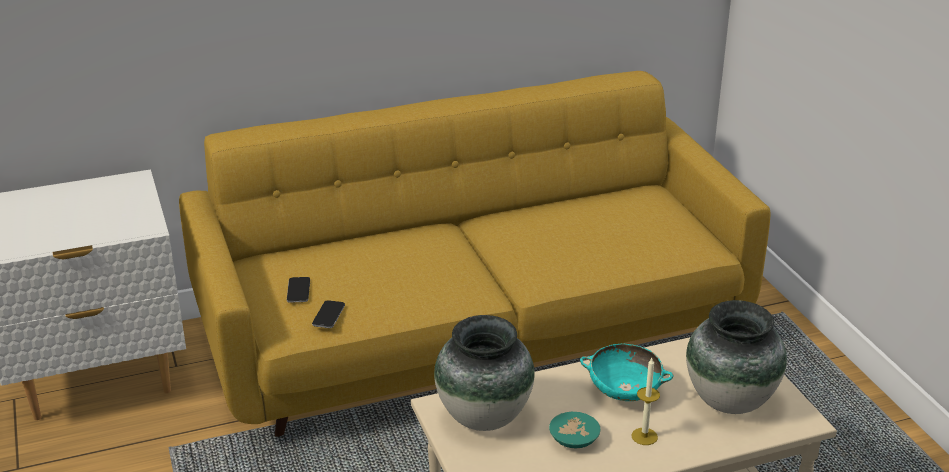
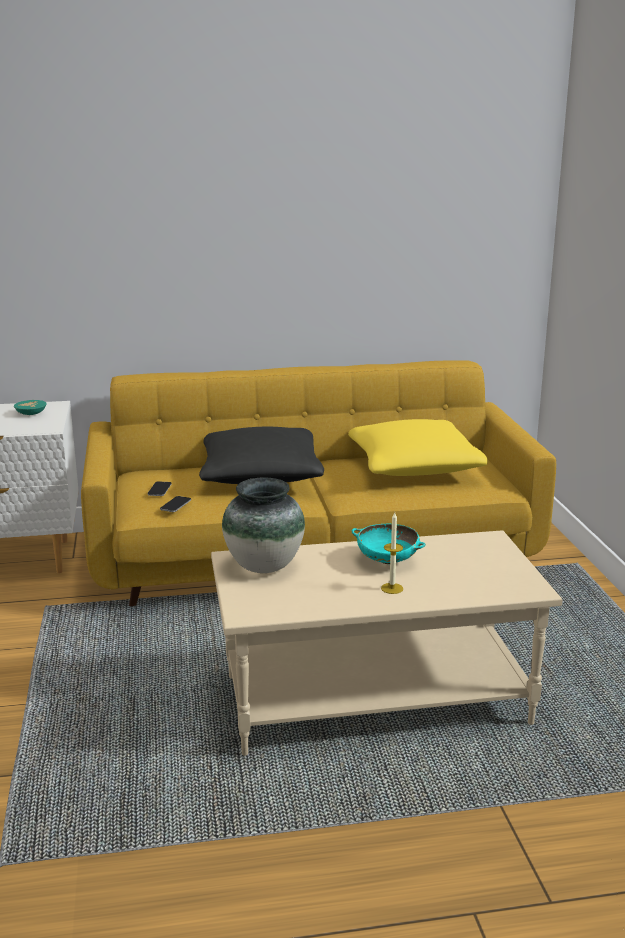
camera: 10 degrees right, 10 degrees down
turquoise bowl [549,412,601,448] -> turquoise bowl moved to [14,400,47,415]
vase [686,300,787,414] -> none
none -> black pillow [199,427,324,484]
none -> yellow pillow [348,419,488,476]

